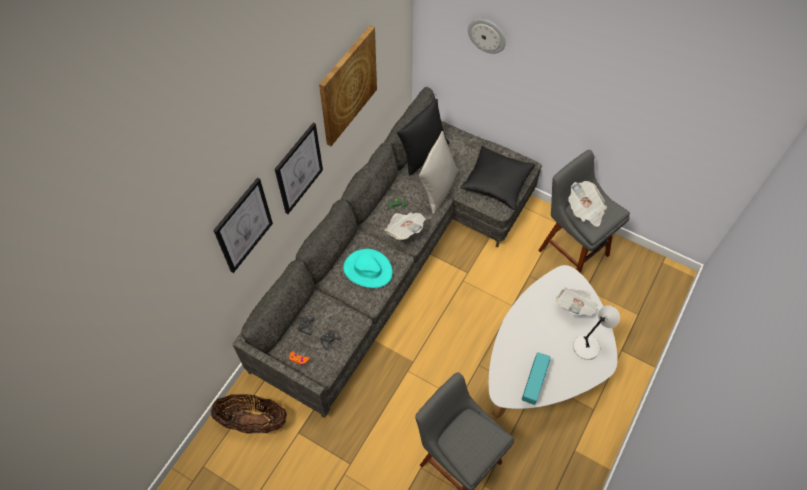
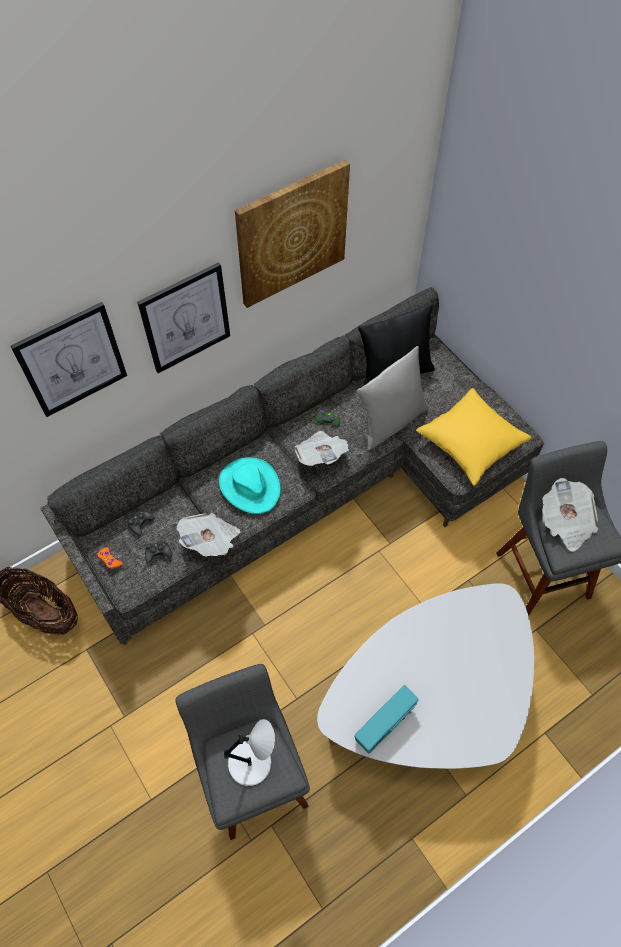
camera: 25 degrees right, 0 degrees up
black pillow [460,146,535,210] -> yellow pillow [416,388,532,486]
wall clock [468,19,506,54] -> none
newspaper [556,288,598,316] -> newspaper moved to [177,513,240,557]
grey table lamp [573,305,620,360] -> grey table lamp moved to [224,719,275,786]

